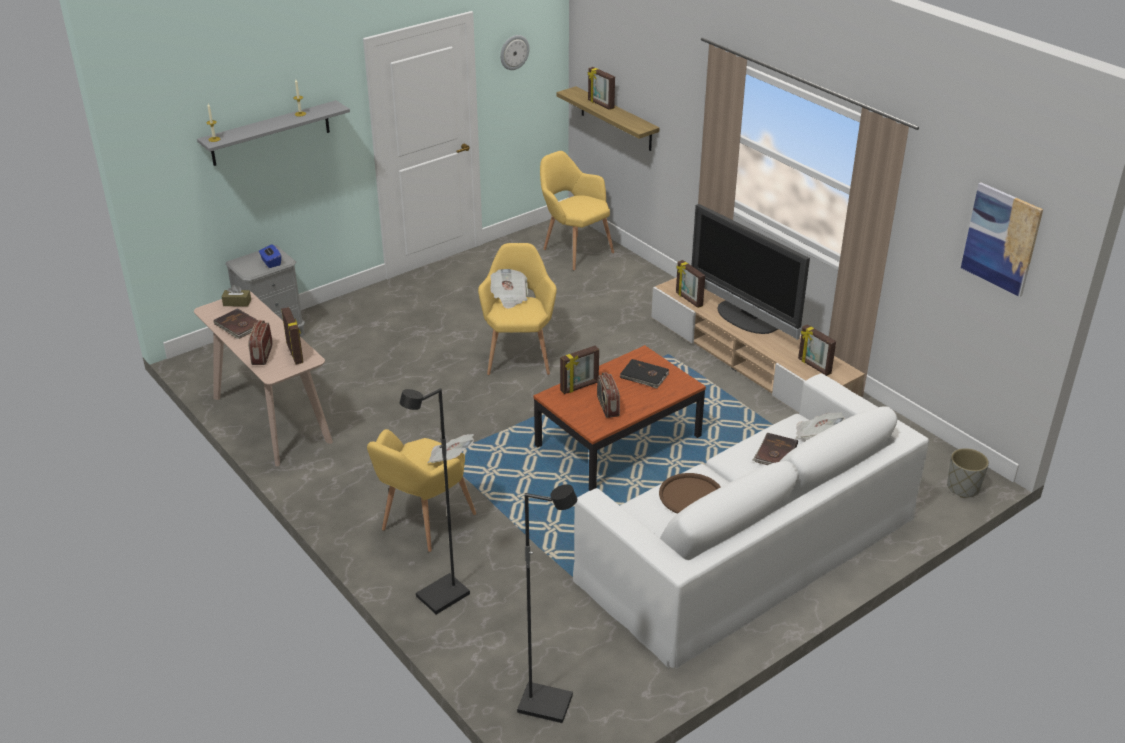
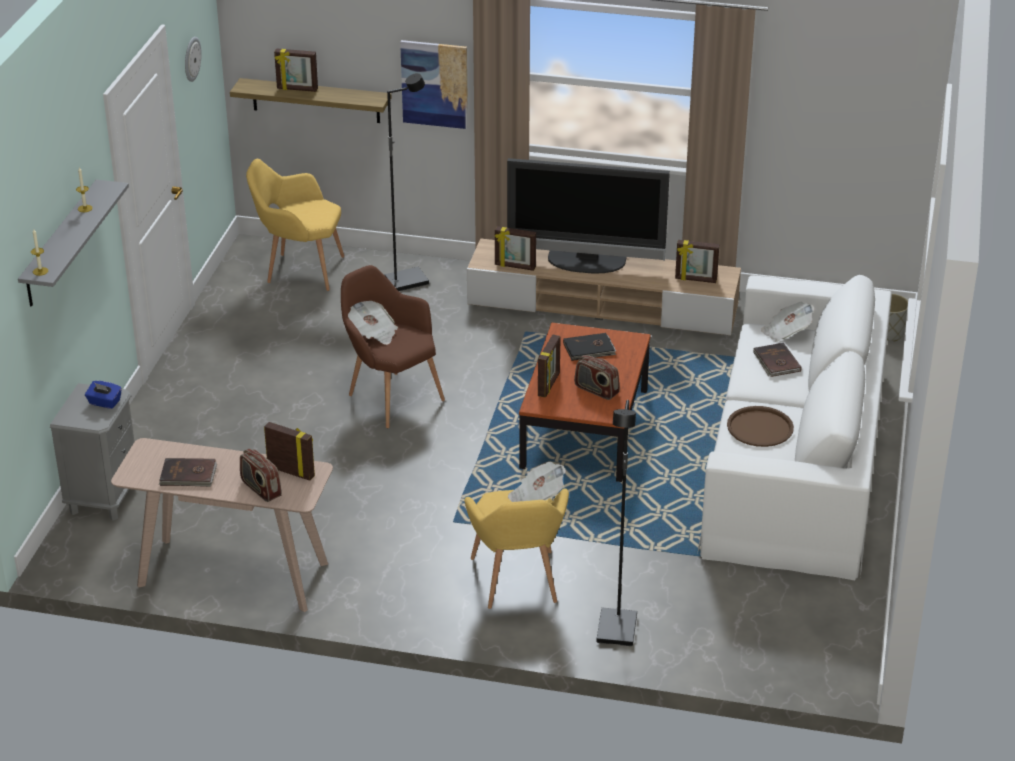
camera: 40 degrees left, 0 degrees up
brown tissue box [222,285,251,307] -> none
yellow armchair [478,243,557,375] -> brown armchair [341,265,445,428]
black floor lamp [517,484,577,723] -> black floor lamp moved to [385,73,429,291]
picture [961,183,1043,297] -> picture moved to [400,40,468,129]

